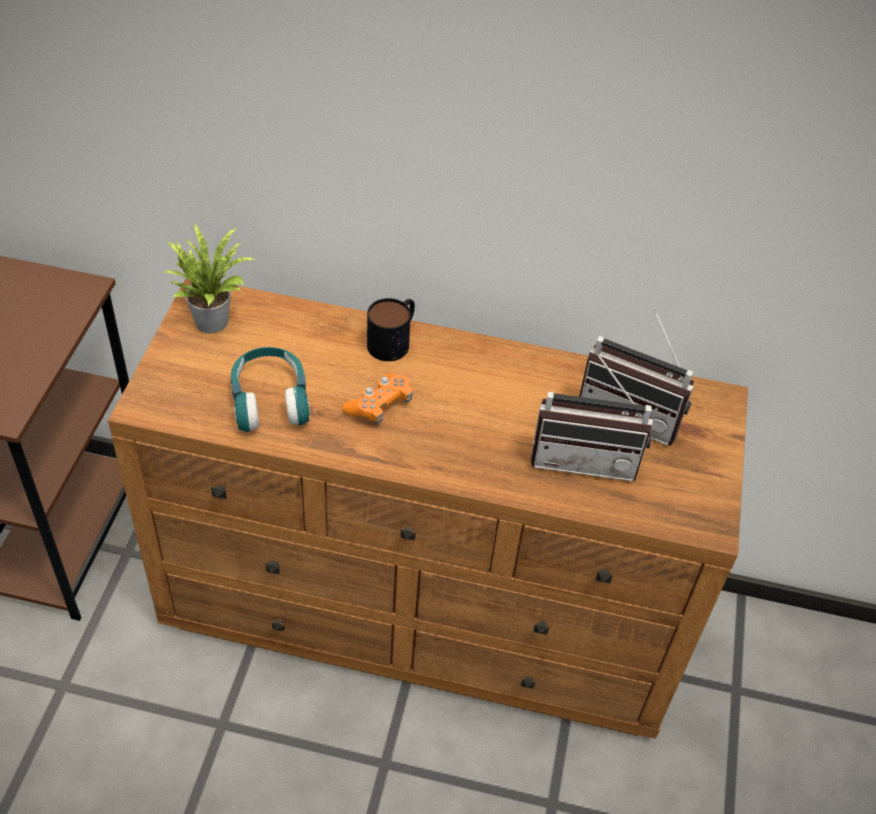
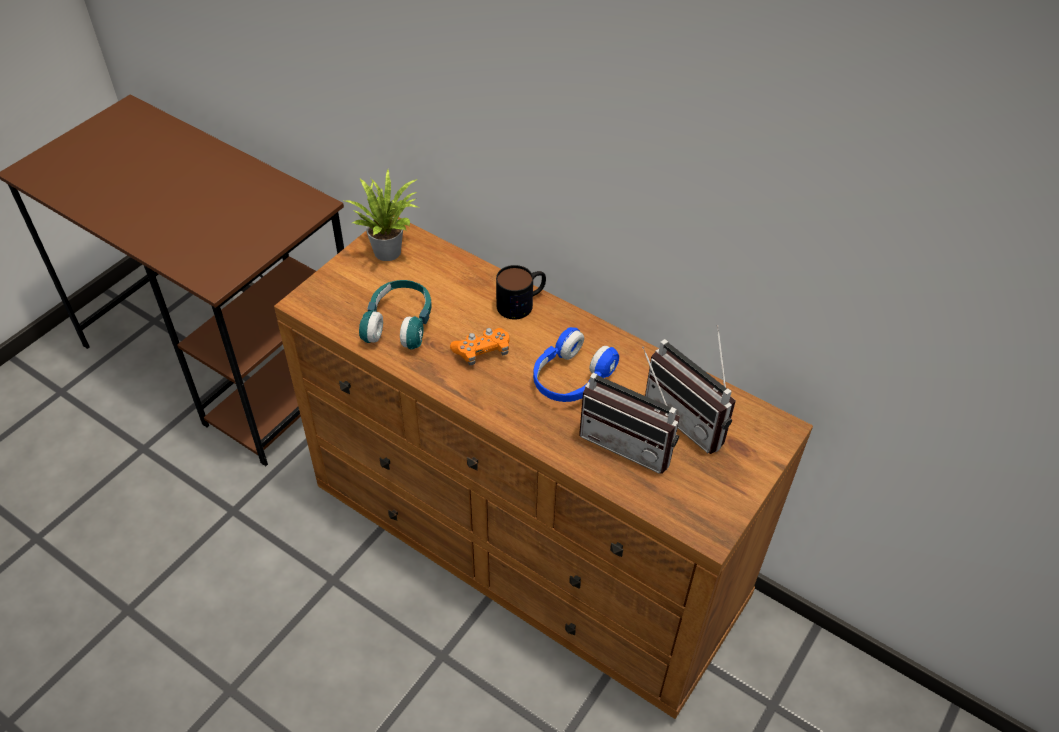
camera: 25 degrees right, 0 degrees up
none -> blue headphones [533,327,619,402]

